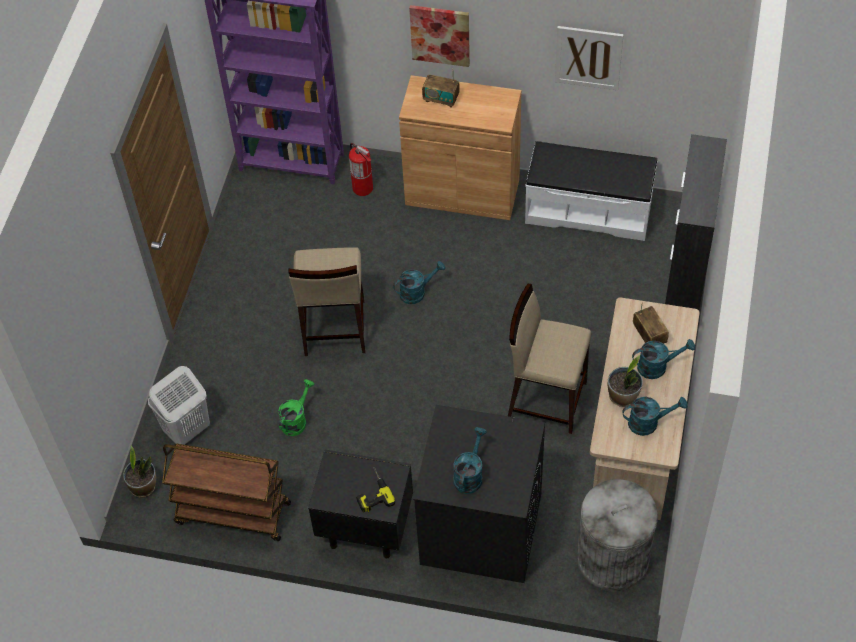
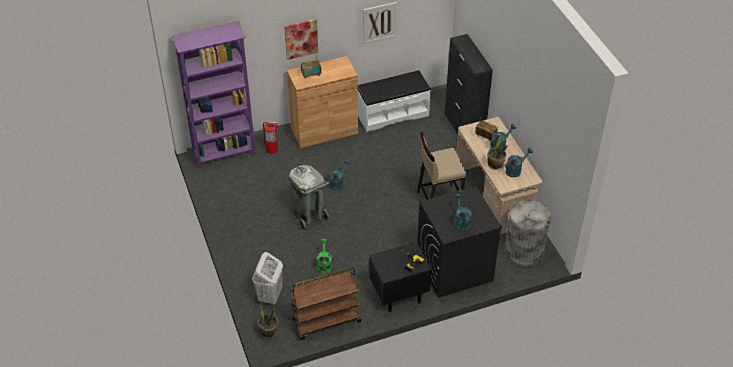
camera: 35 degrees left, 10 degrees down
beige stool [288,247,365,356] -> grey trash can [288,165,330,232]

